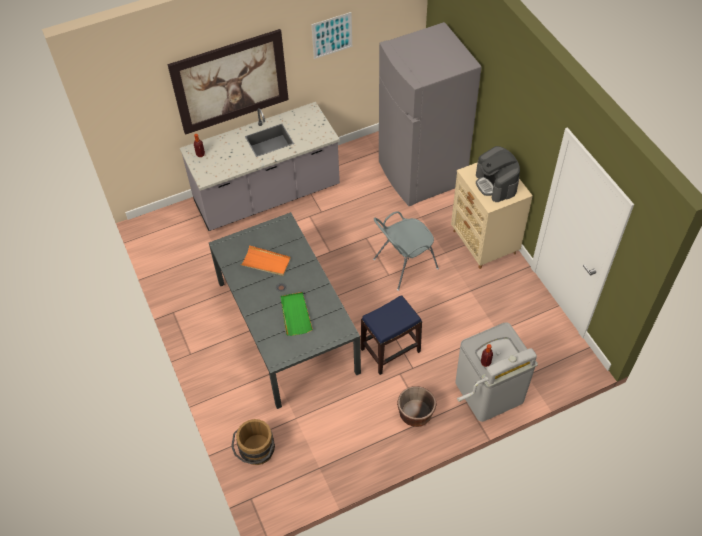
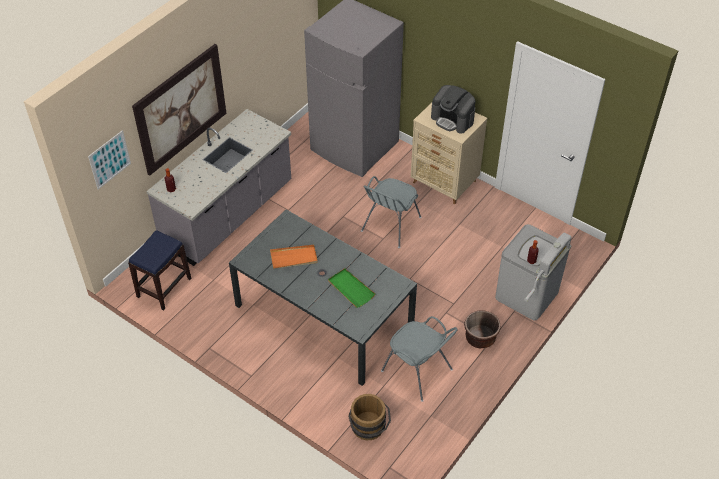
camera: 30 degrees left, 5 degrees down
picture [311,12,352,59] -> picture moved to [88,130,131,189]
stool [361,295,422,375] -> stool moved to [128,230,191,310]
none -> grey chair [381,316,458,402]

